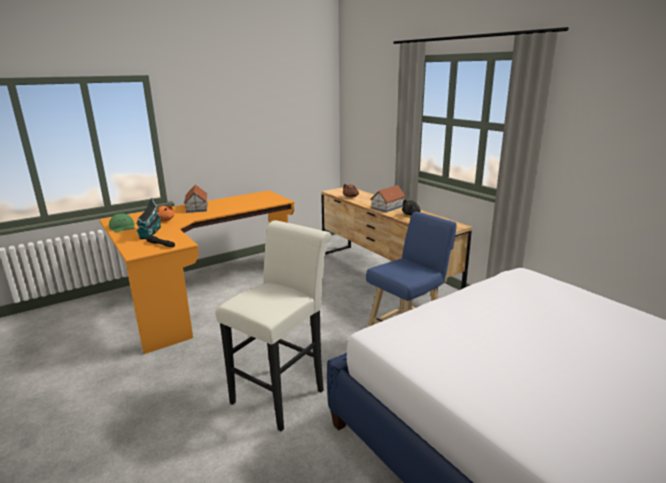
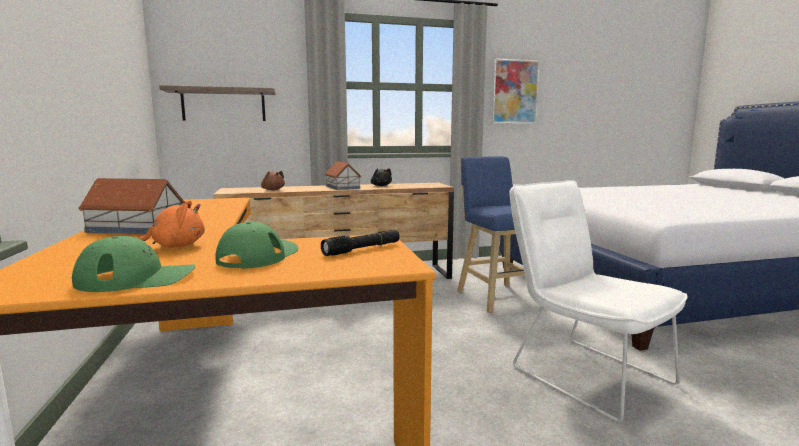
camera: 70 degrees left, 10 degrees down
toy house [136,198,161,239] -> green cap [215,222,299,269]
white stool [216,220,331,431] -> white chair [509,180,688,422]
none -> shelf [159,85,276,121]
none -> picture [492,58,540,124]

